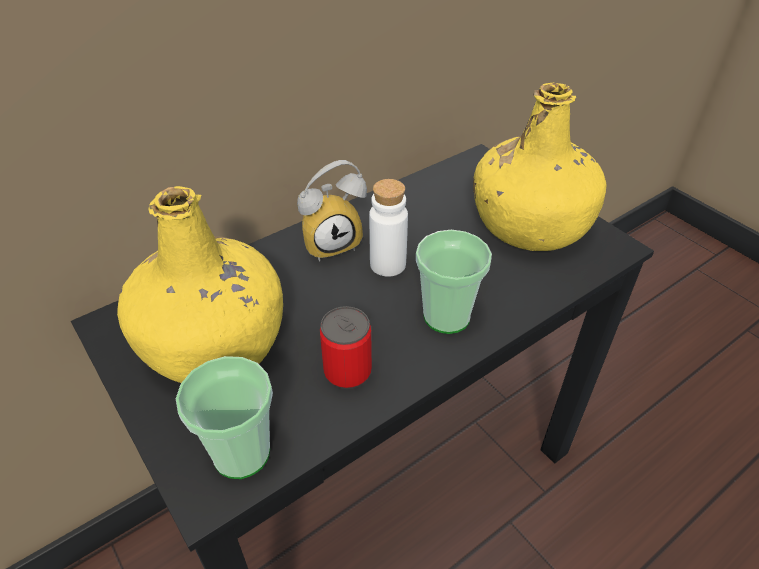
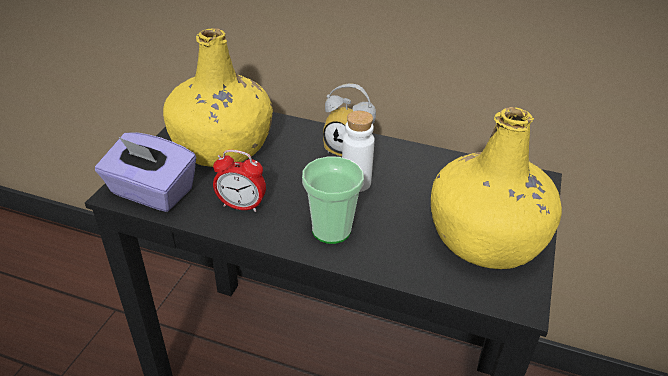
camera: 55 degrees right, 5 degrees down
cup [176,356,273,479] -> purple tissue box [95,132,196,212]
can [320,306,372,389] -> alarm clock [213,150,266,212]

